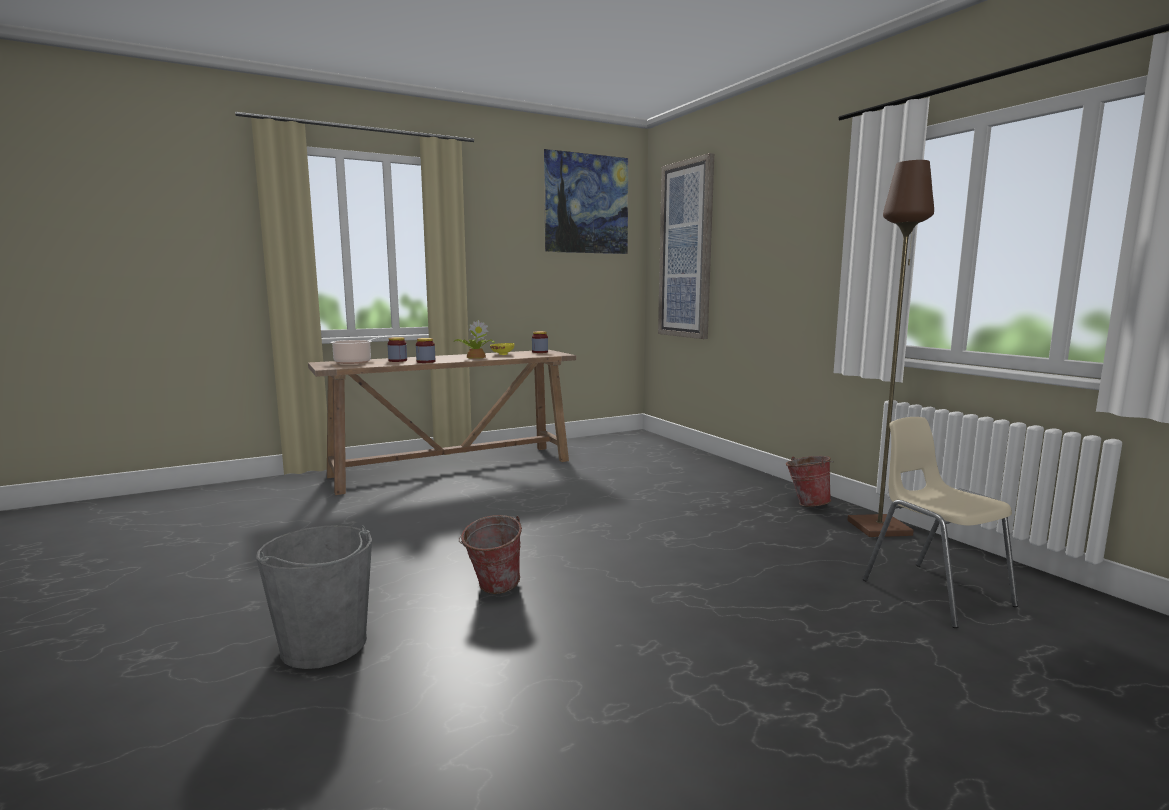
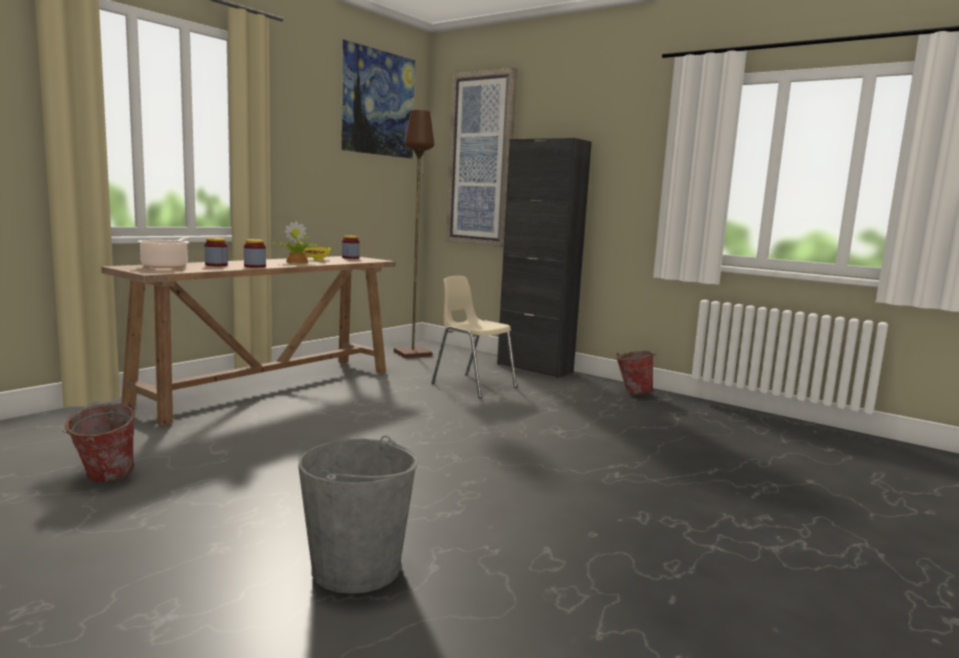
camera: 25 degrees left, 0 degrees up
bucket [459,515,522,594] -> bucket moved to [62,402,135,483]
brown floor lamp [848,160,934,537] -> brown floor lamp moved to [394,110,434,358]
beige chair [863,417,1018,628] -> beige chair moved to [431,276,517,398]
none -> black cabinet [497,138,592,378]

